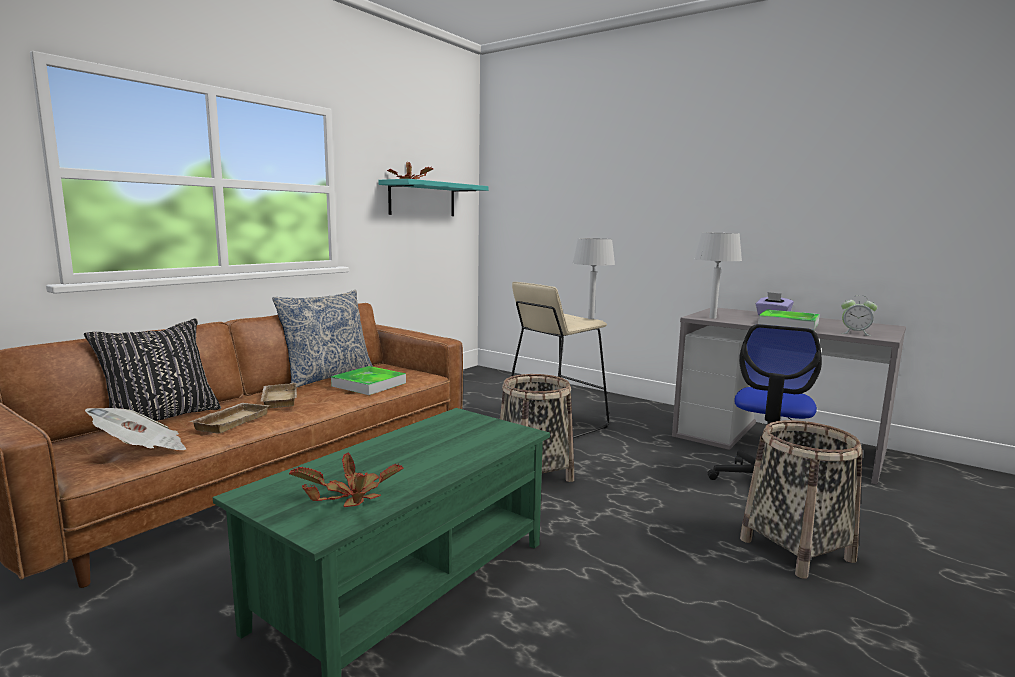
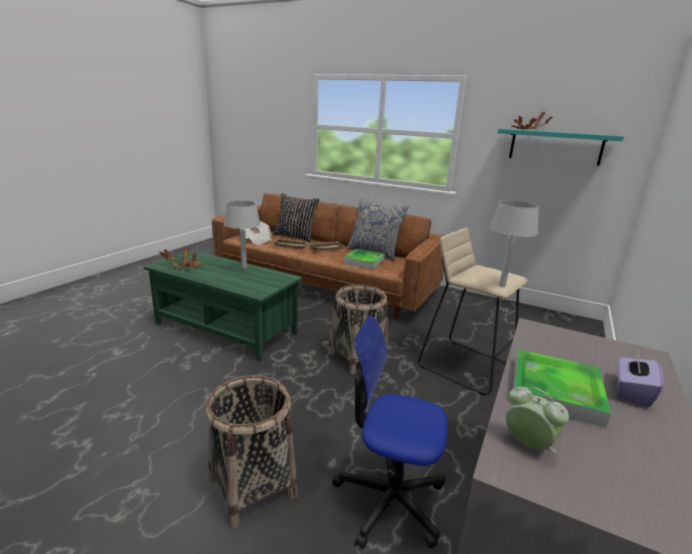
camera: 80 degrees right, 10 degrees up
grey table lamp [695,233,742,319] -> grey table lamp moved to [224,201,260,269]
alarm clock [841,295,877,336] -> alarm clock turned 120 degrees clockwise [506,387,569,453]

